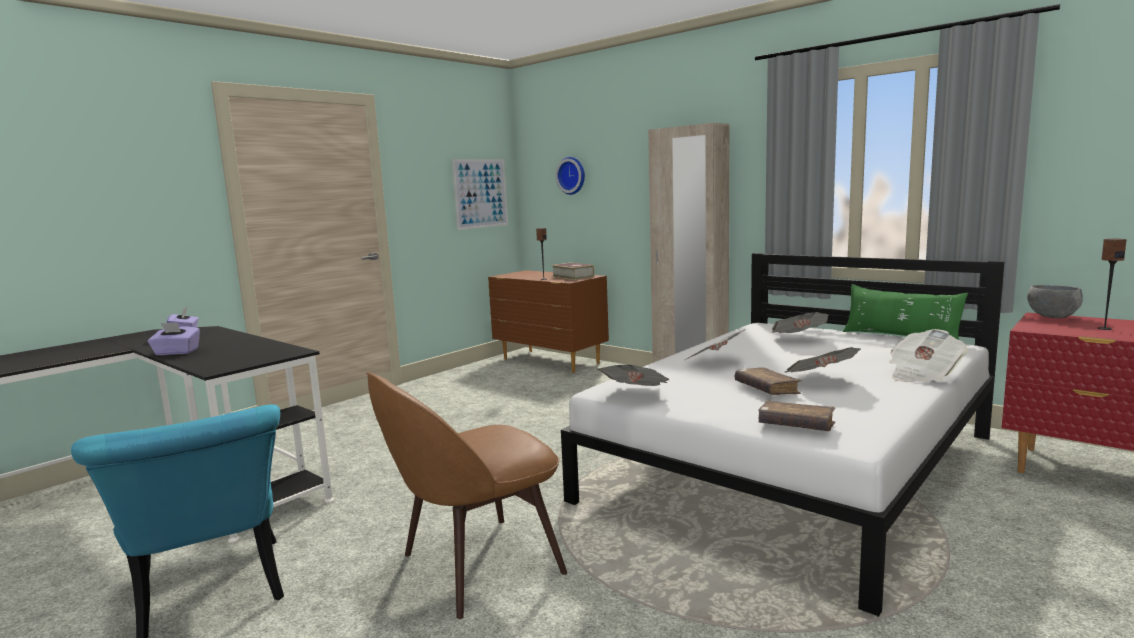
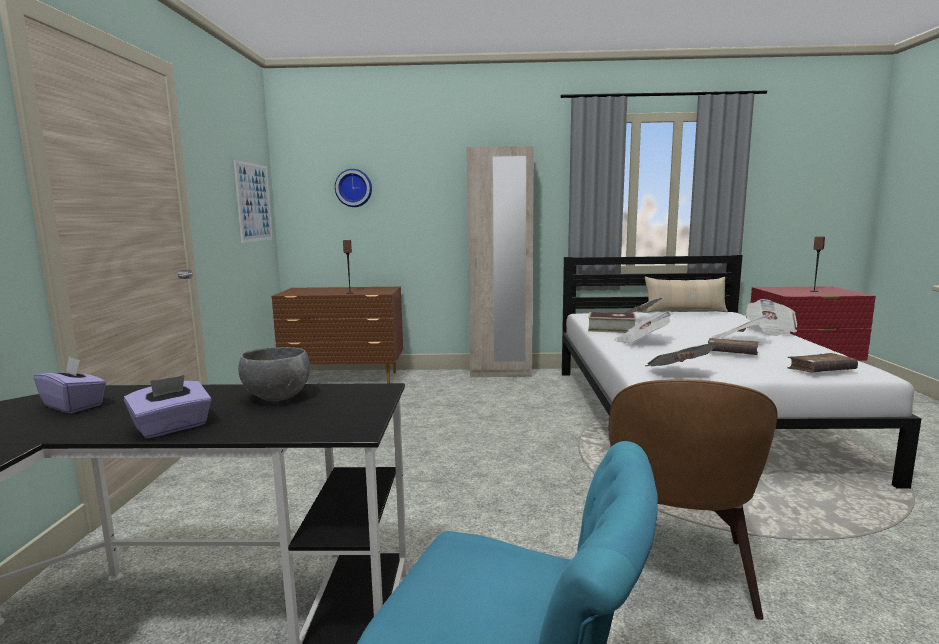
camera: 40 degrees left, 0 degrees up
book [551,263,595,280] -> book moved to [588,312,636,333]
green pillow [843,284,968,340] -> beige pillow [645,277,728,313]
grey bowl [1027,285,1083,318] -> grey bowl moved to [238,347,310,401]

